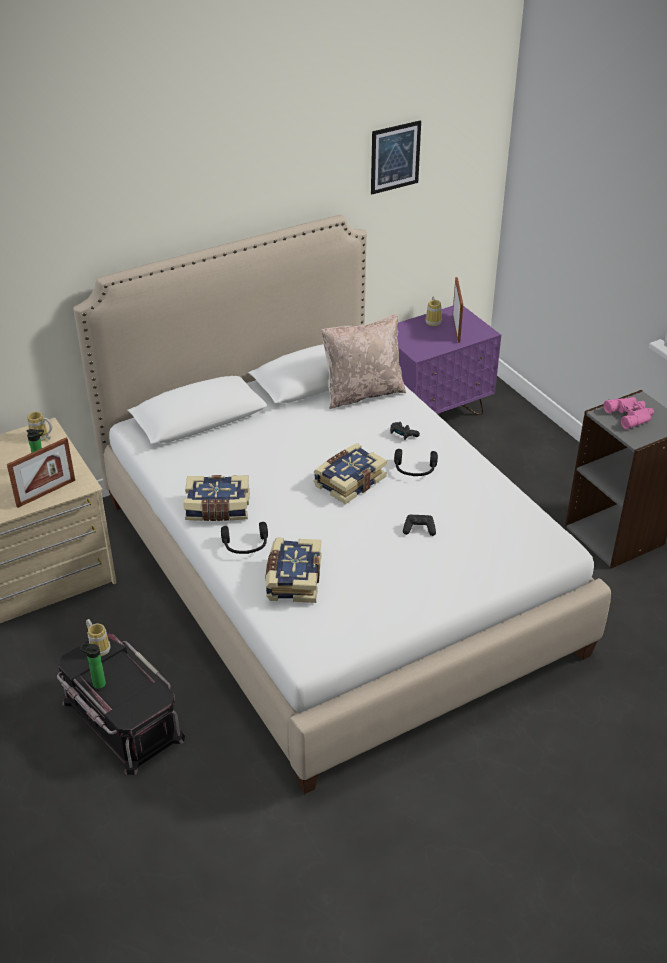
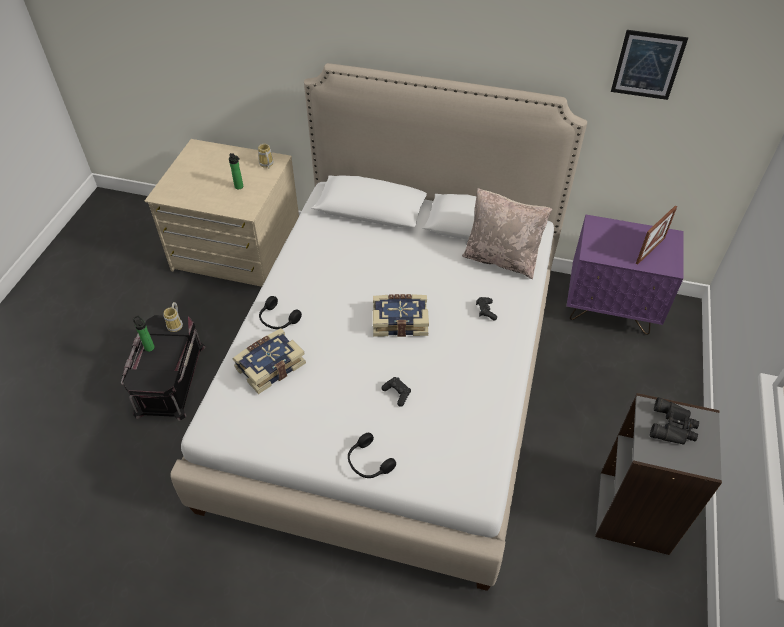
camera: 45 degrees right, 10 degrees up
picture frame [7,438,75,508] -> none
book [184,475,250,521] -> none
black headphones [394,449,438,476] -> black headphones moved to [348,433,396,478]
mug [426,296,442,326] -> none
pink binoculars [603,397,654,429] -> black binoculars [650,397,699,445]

